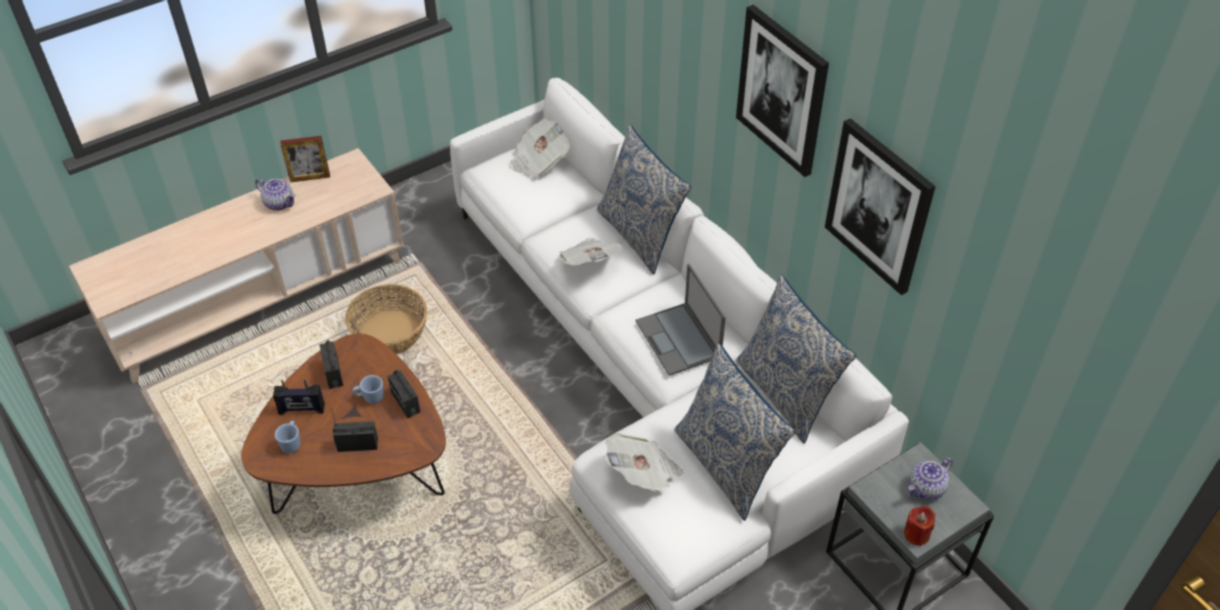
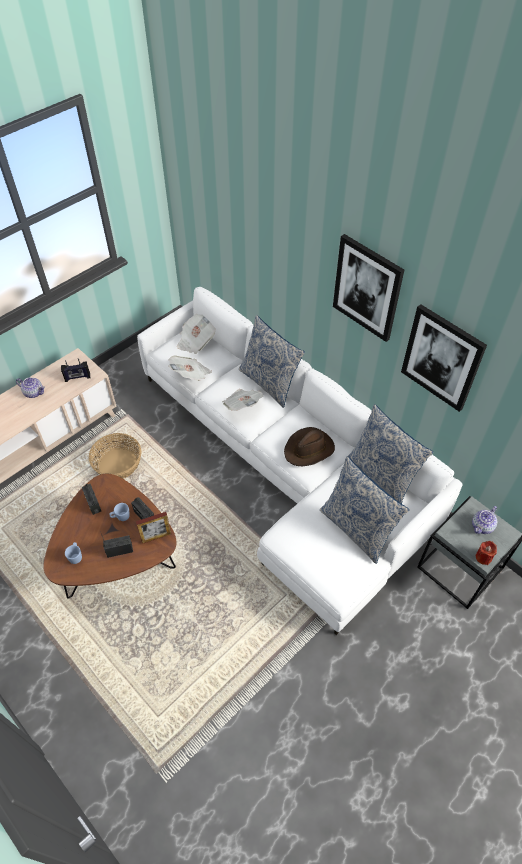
camera: 10 degrees left, 5 degrees up
radio [273,379,325,415] -> radio moved to [61,358,90,382]
picture frame [280,136,330,182] -> picture frame moved to [136,512,171,544]
newspaper [604,433,683,492] -> newspaper moved to [168,355,212,381]
laptop [636,264,726,376] -> brown hat [284,427,335,466]

